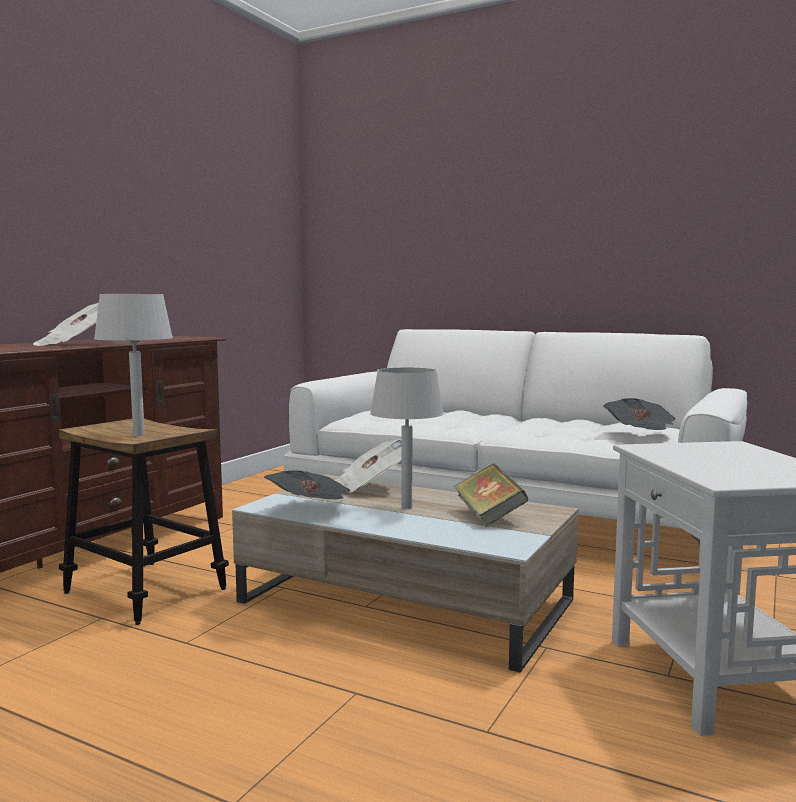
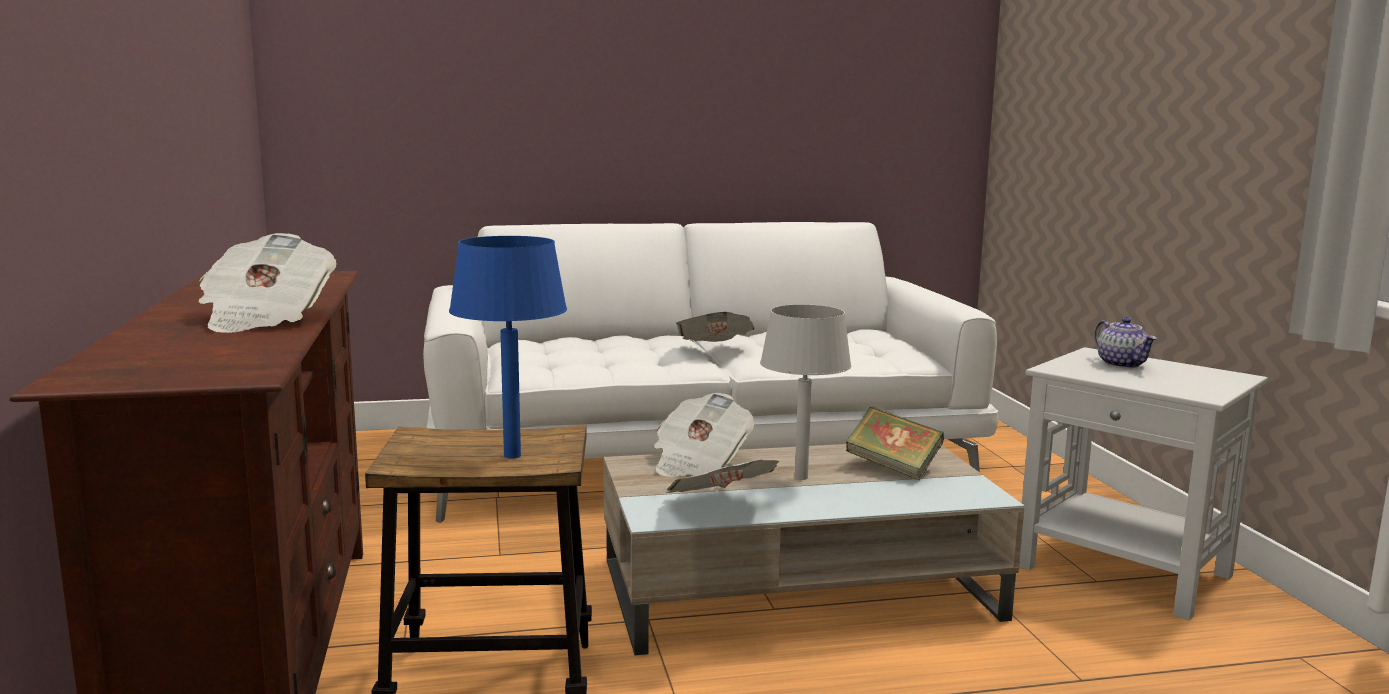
camera: 40 degrees left, 5 degrees up
grey table lamp [94,294,173,436] -> blue table lamp [449,236,567,459]
newspaper [604,398,675,430] -> newspaper moved to [676,312,755,342]
none -> teapot [1095,317,1157,368]

